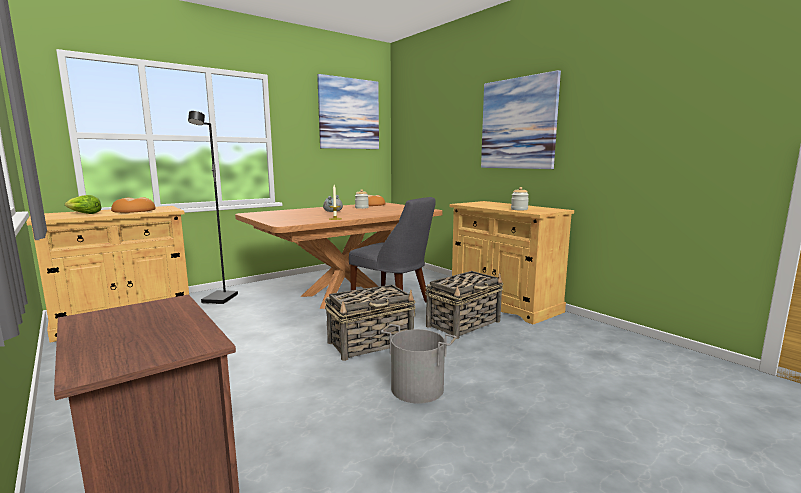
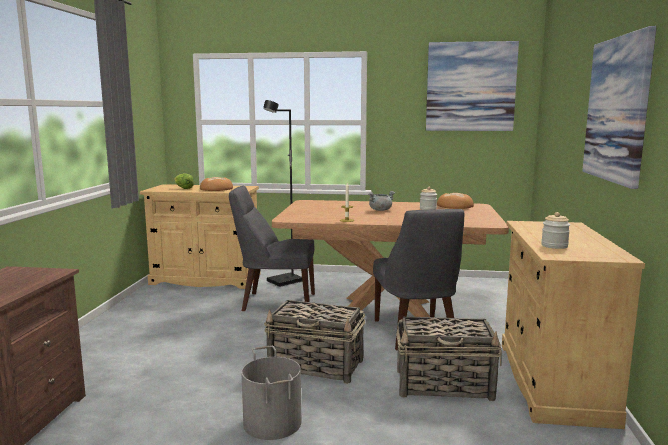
camera: 45 degrees right, 0 degrees up
none -> grey chair [229,186,315,311]

